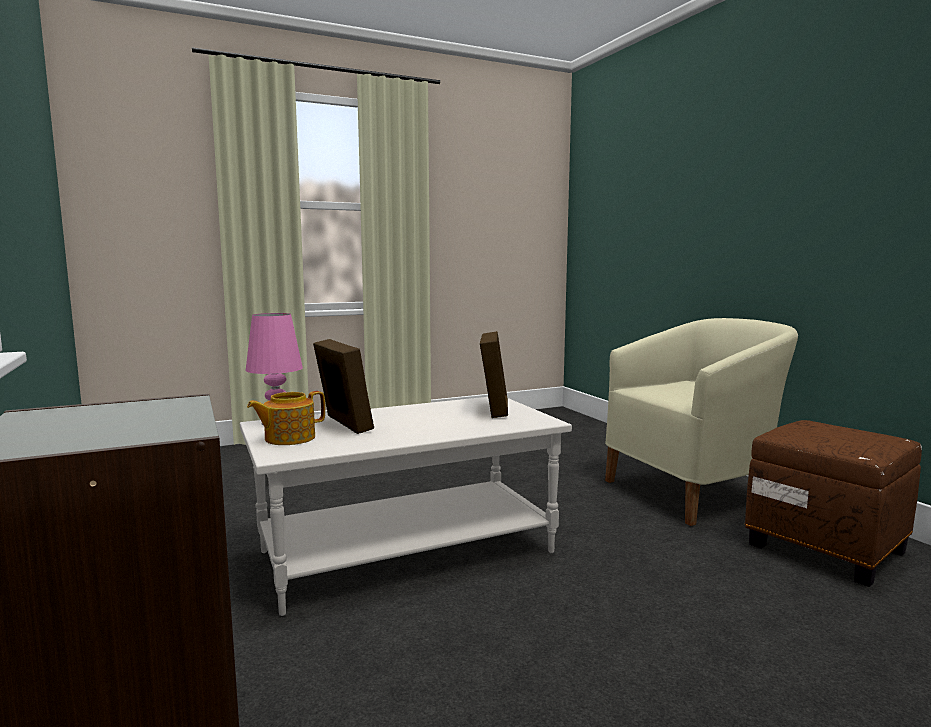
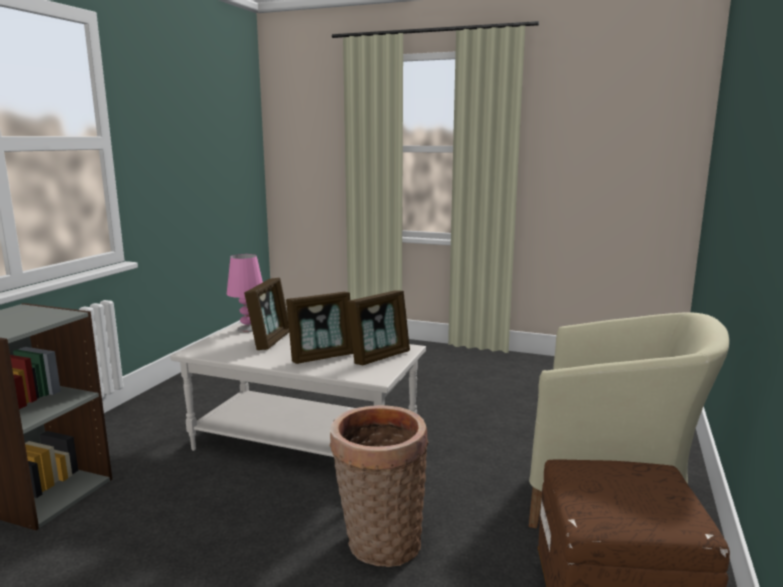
camera: 45 degrees right, 5 degrees up
teapot [247,391,325,445] -> none
none -> picture frame [286,292,353,364]
none -> basket [329,405,428,567]

